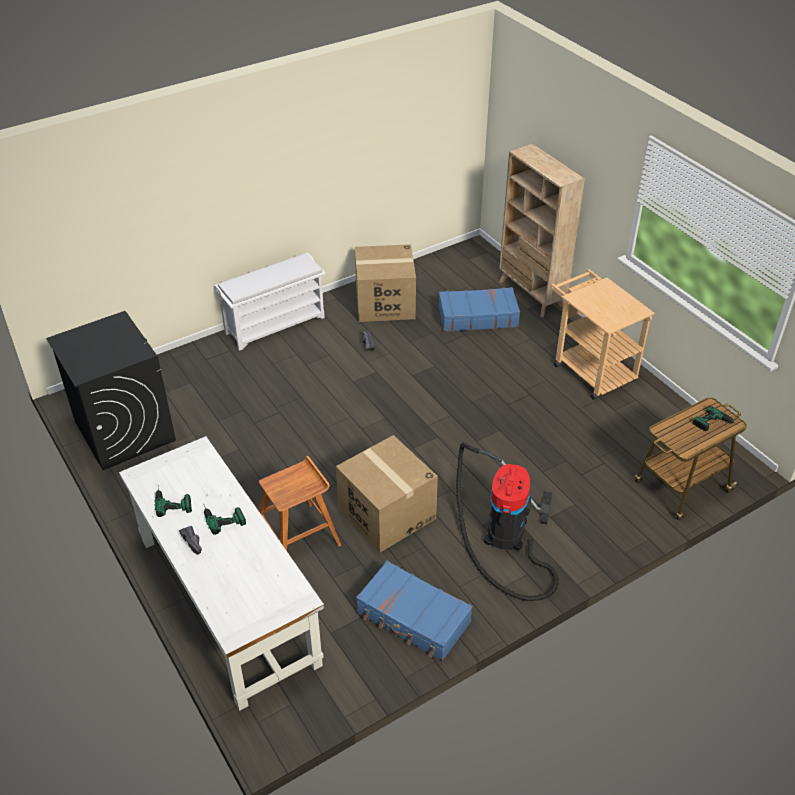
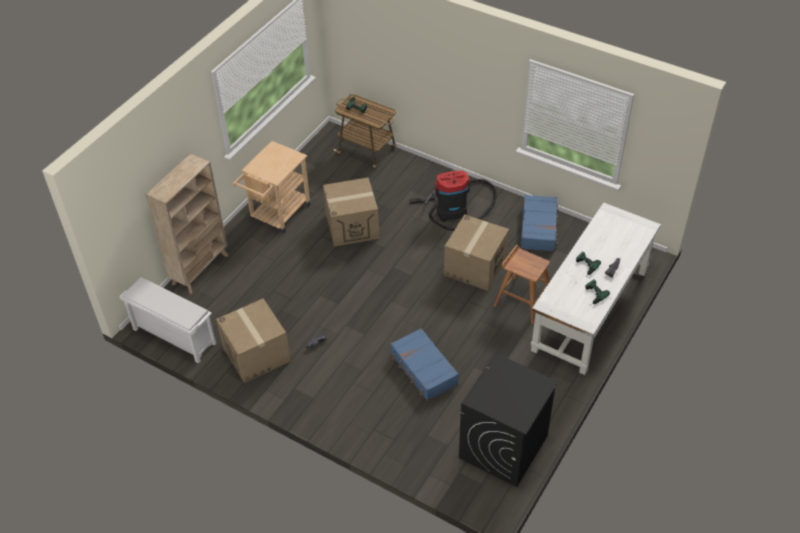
camera: 115 degrees left, 5 degrees up
white shoe rack [215,253,326,351] -> white shoe rack moved to [119,277,216,363]
blue suitcase [439,287,520,332] -> blue suitcase moved to [390,328,459,401]
none -> cardboard box [323,177,379,247]

